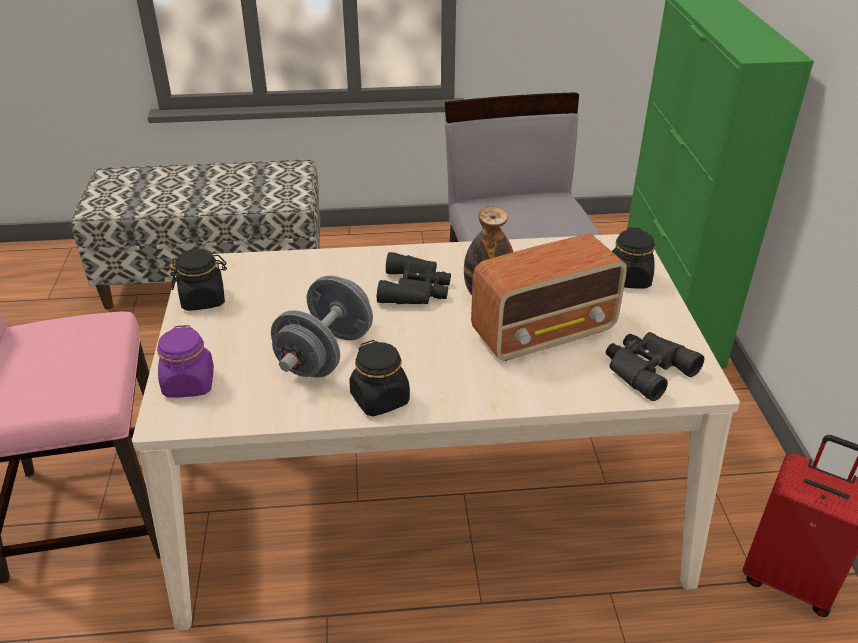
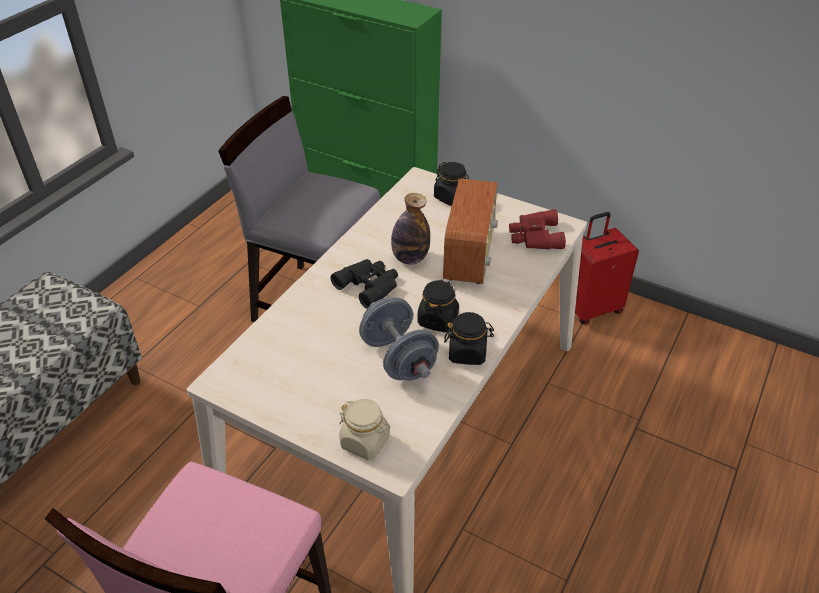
camera: 55 degrees left, 5 degrees up
purple jar [157,325,214,398] -> beige jar [339,399,390,460]
black jar [169,248,227,311] -> black jar moved to [417,279,459,332]
black binoculars [606,332,704,401] -> red binoculars [509,209,566,249]

